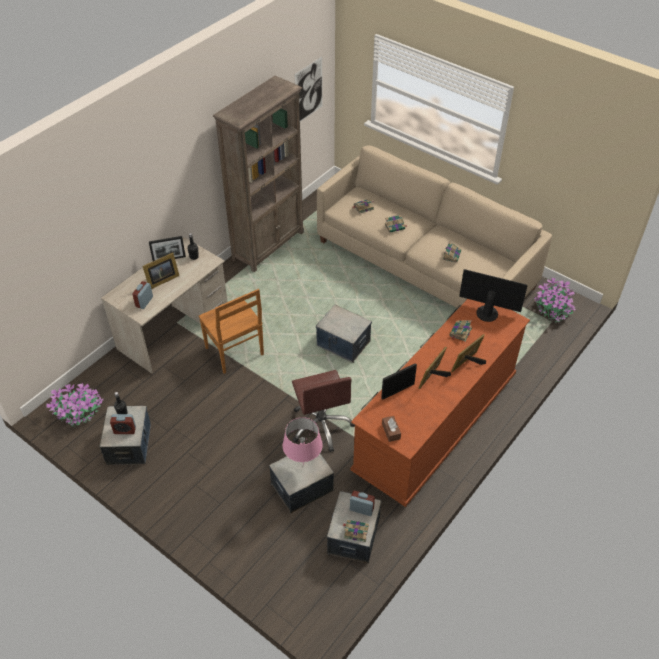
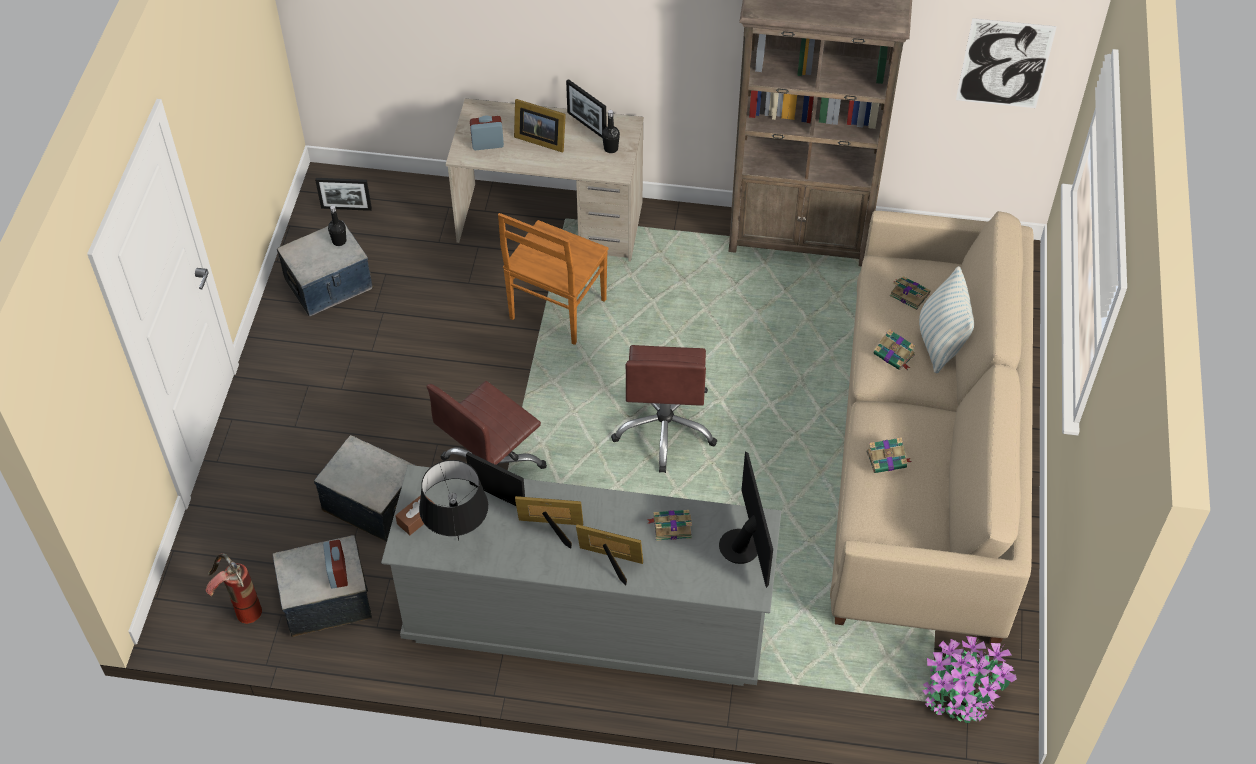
camera: 60 degrees right, 5 degrees up
potted plant [47,383,103,427] -> picture frame [315,178,372,211]
alarm clock [110,414,136,434] -> none
pink table lamp [283,417,323,465] -> none
storage box [316,305,372,363] -> brown office chair [611,345,717,473]
book [342,520,369,542] -> none
brown dresser [351,299,530,507] -> grey dresser [381,465,781,686]
none -> fire extinguisher [205,553,262,624]
none -> black table lamp [419,460,488,541]
none -> pillow [919,266,974,373]

